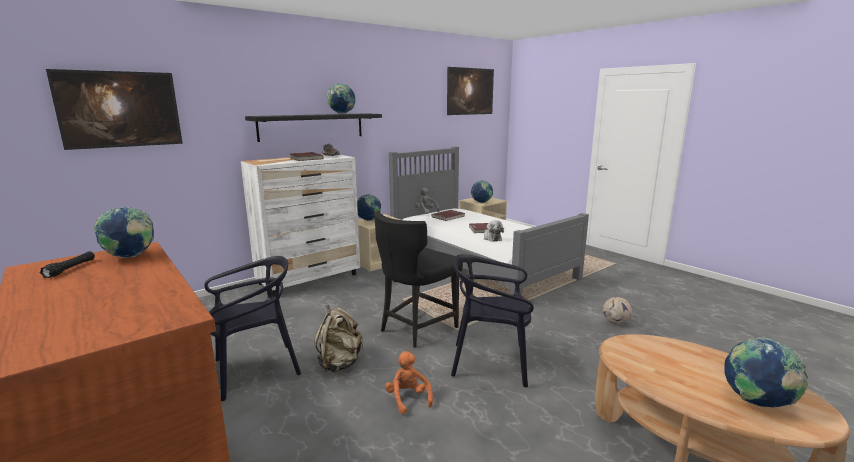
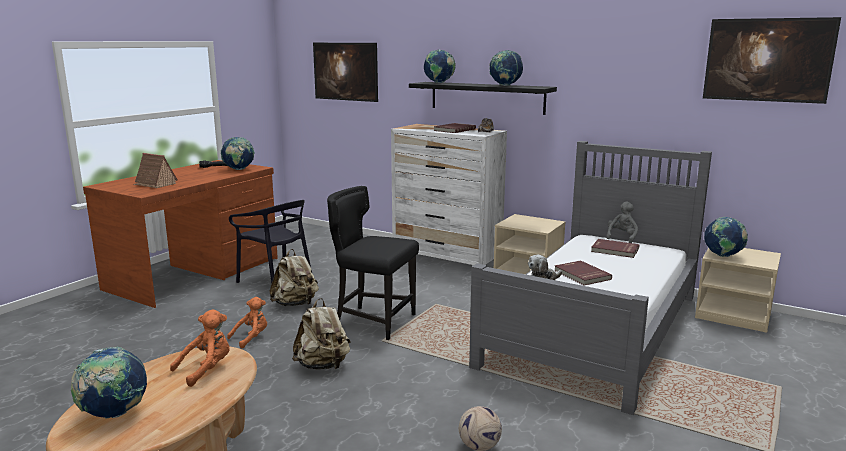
camera: 70 degrees right, 0 degrees up
globe [357,194,381,221] -> globe moved to [424,49,456,83]
black chair [451,254,534,387] -> beige backpack [292,298,351,370]
none -> toy house [133,153,178,188]
none -> orange plush toy [170,309,230,387]

